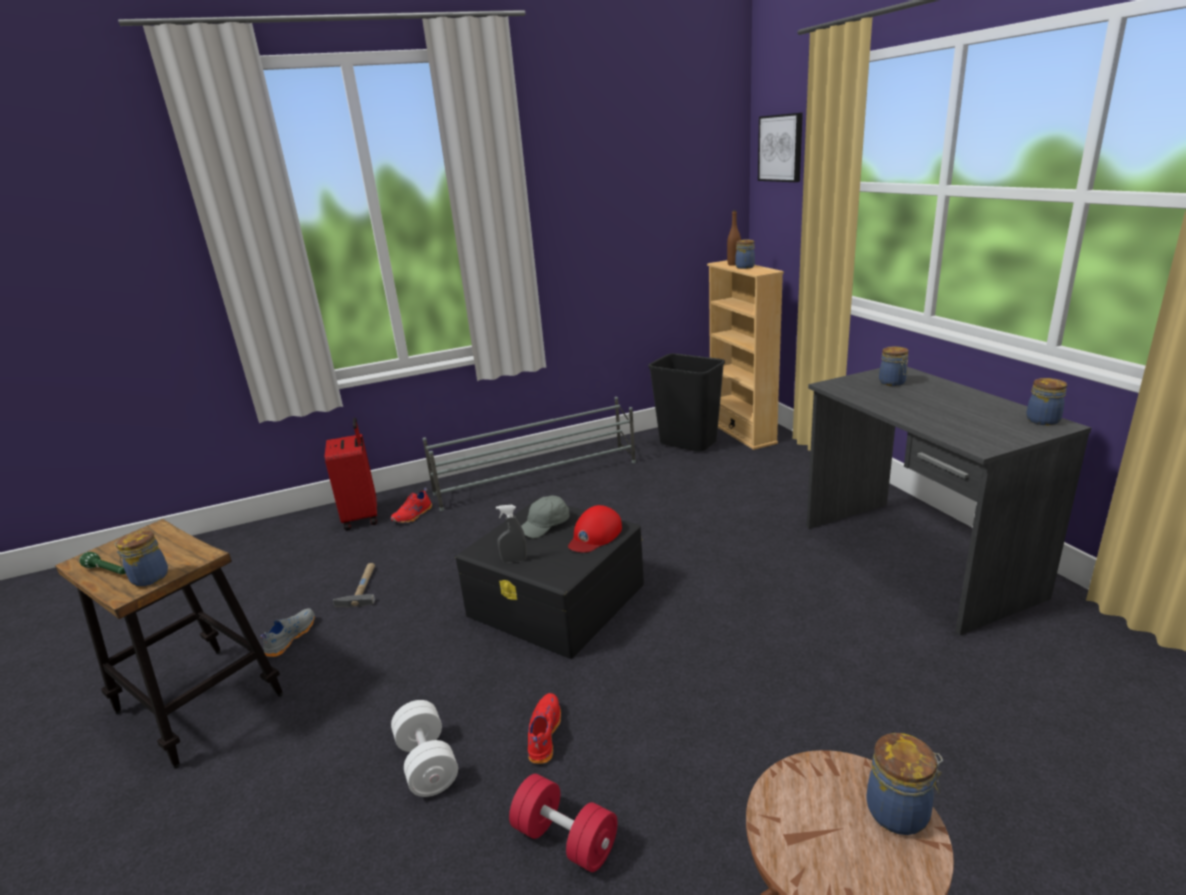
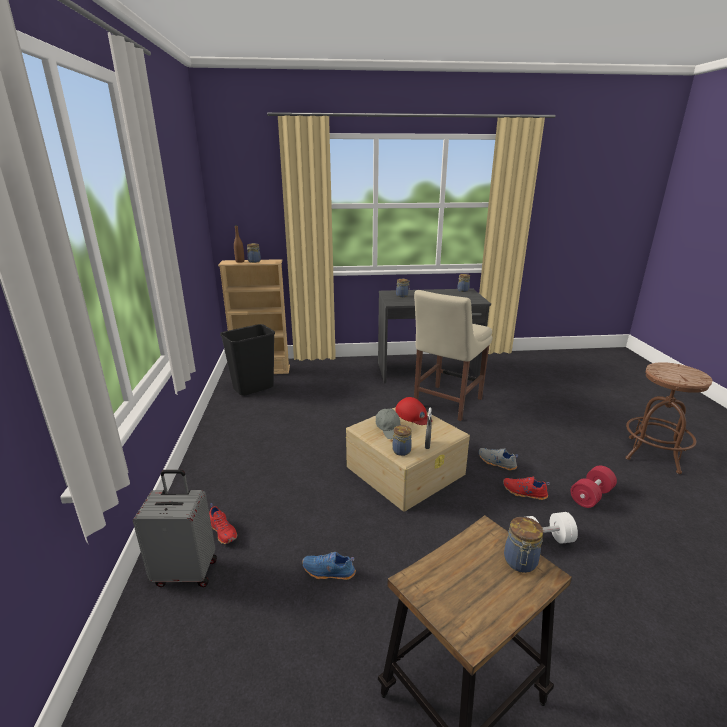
camera: 75 degrees left, 0 degrees up
green flashlight [79,552,125,575] -> none
grey shoe [260,608,315,657] -> grey shoe moved to [479,448,518,470]
red suitcase [324,418,377,531] -> grey suitcase [133,470,217,587]
hammer [333,563,375,607] -> blue shoe [303,552,356,580]
grey shoe rack [422,397,636,511] -> none
black storage box [456,498,644,659] -> beige storage box [346,407,470,511]
picture [758,113,803,182] -> none
jar [866,733,943,835] -> jar moved to [392,425,412,456]
none -> beige chair [414,290,493,421]

